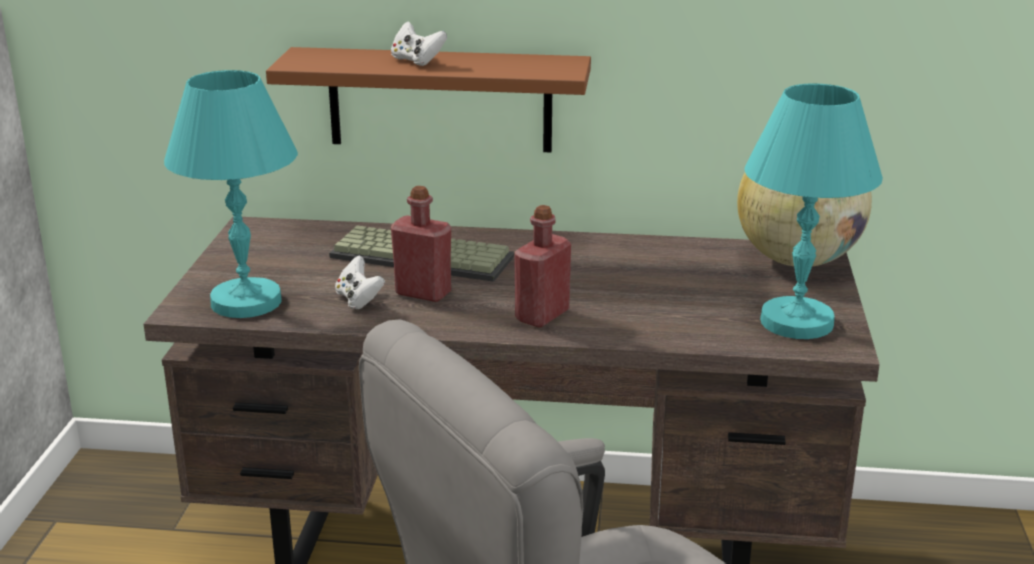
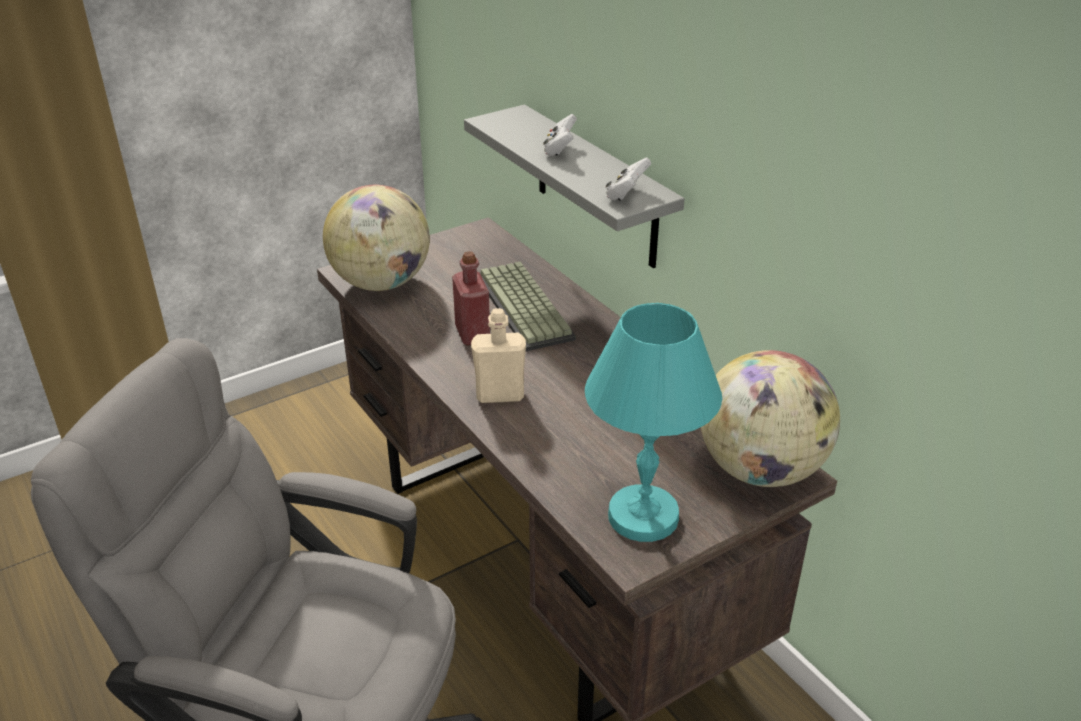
camera: 50 degrees right, 10 degrees up
turquoise table lamp [164,70,298,318] -> globe [323,185,430,291]
brown shelf [266,47,591,153] -> grey shelf [464,105,685,268]
white game controller [335,255,385,309] -> white game controller moved to [606,158,651,201]
red bottle [514,205,571,328] -> beige bottle [471,308,526,403]

